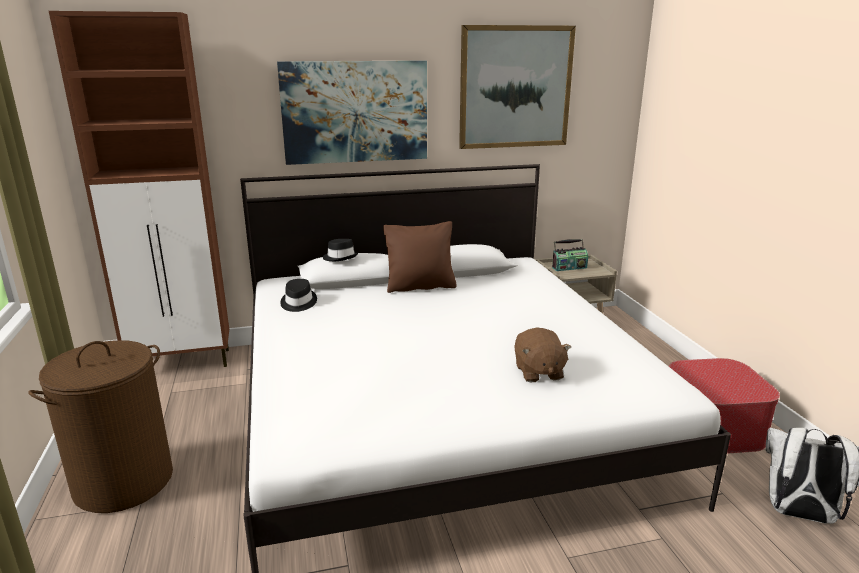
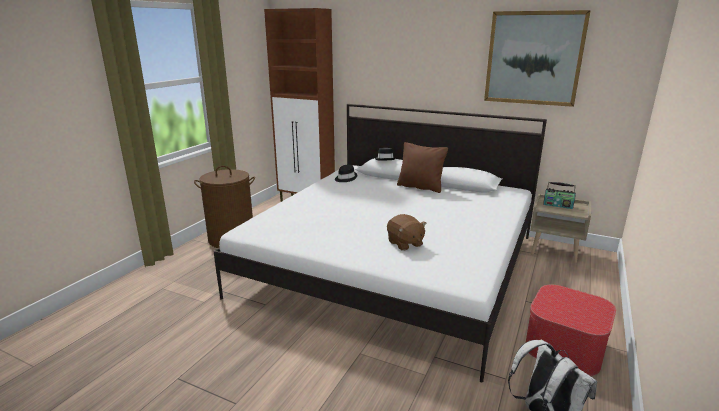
camera: 40 degrees right, 0 degrees up
picture [277,61,427,165] -> none
brown plush toy [514,327,571,383] -> brown plush toy turned 60 degrees counterclockwise [387,214,427,251]

